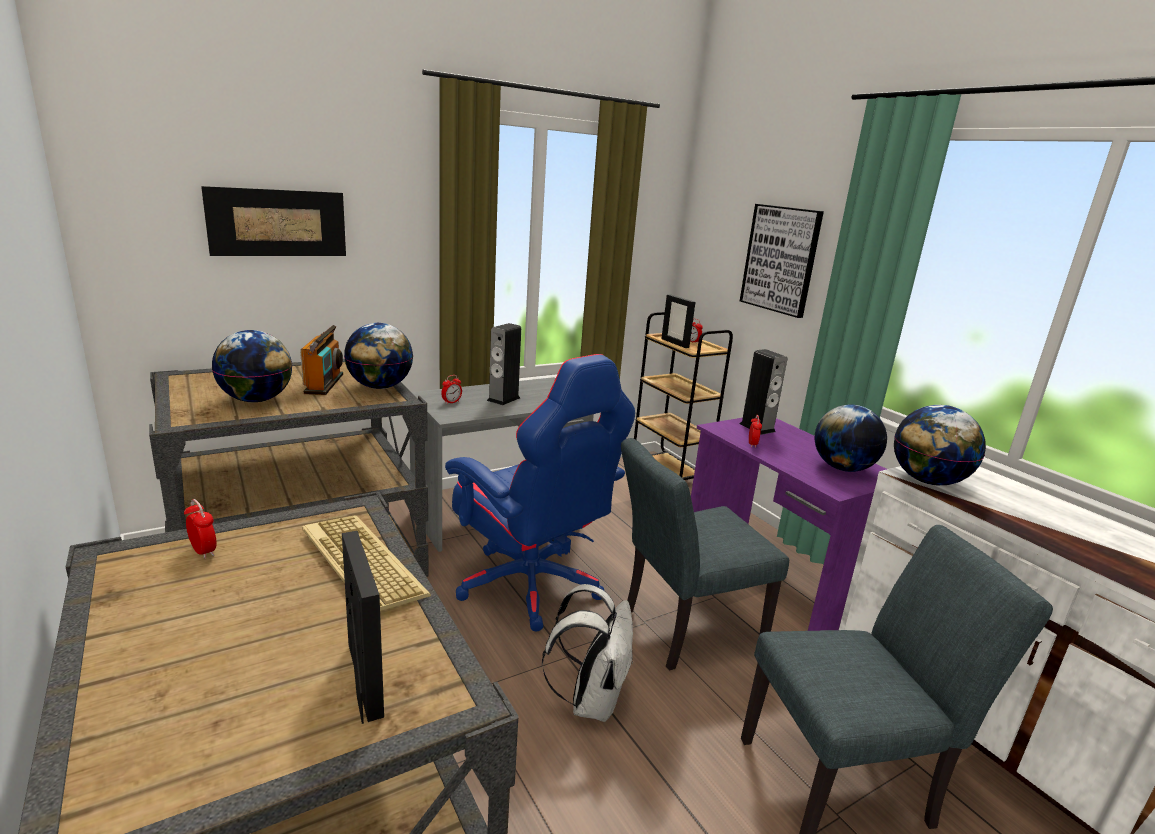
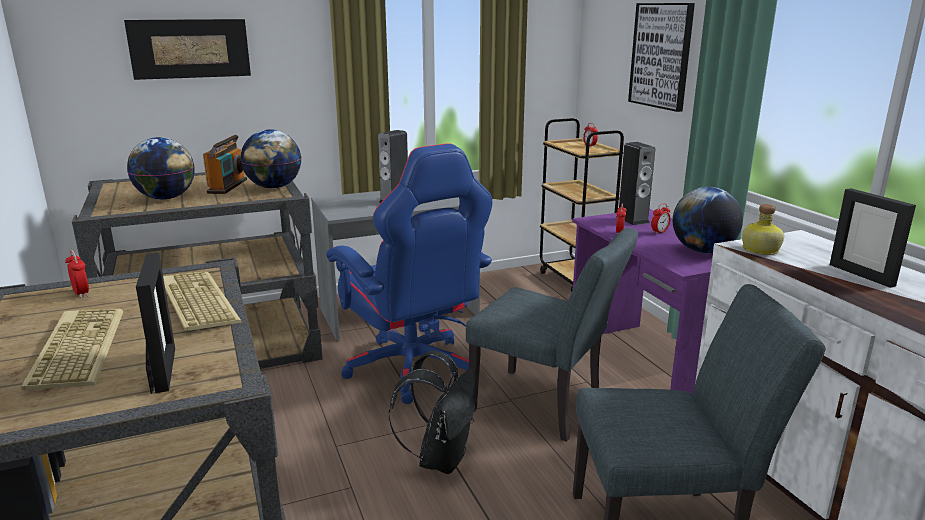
camera: 10 degrees right, 0 degrees up
alarm clock [441,375,462,404] -> alarm clock moved to [651,203,671,234]
white backpack [542,584,633,722] -> black backpack [389,351,476,474]
grey chair [621,438,789,670] -> grey chair turned 135 degrees counterclockwise [466,227,638,442]
picture frame [661,294,695,348] -> picture frame moved to [830,188,916,288]
globe [894,405,986,485] -> bottle [742,204,784,255]
none -> keyboard [21,308,123,390]

